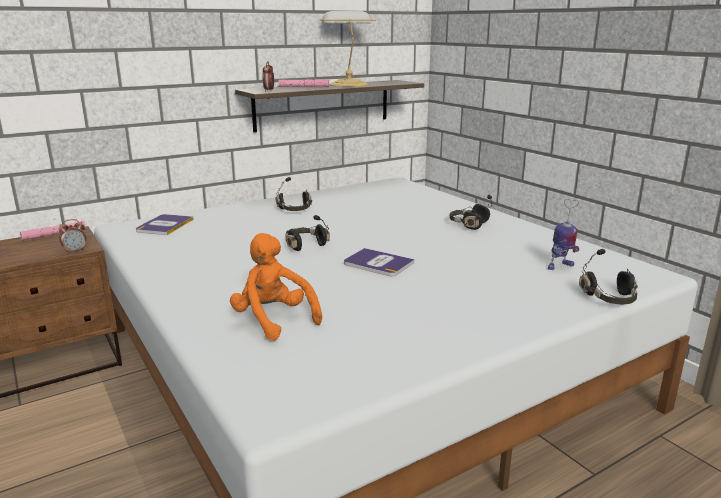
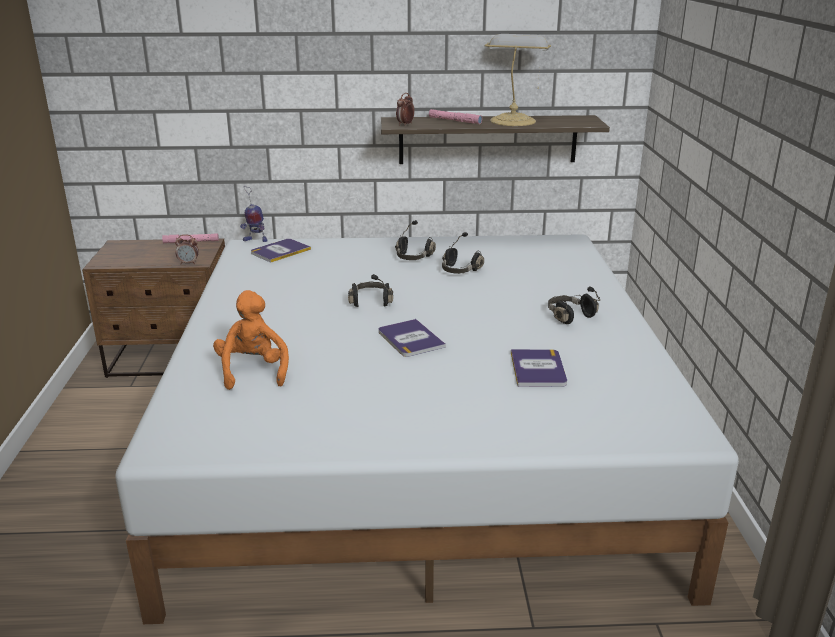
camera: 30 degrees right, 5 degrees up
toy robot [548,199,579,270] -> toy robot moved to [240,187,267,242]
black headphones [579,249,638,304] -> black headphones moved to [442,232,484,274]
none -> book [511,349,567,387]

